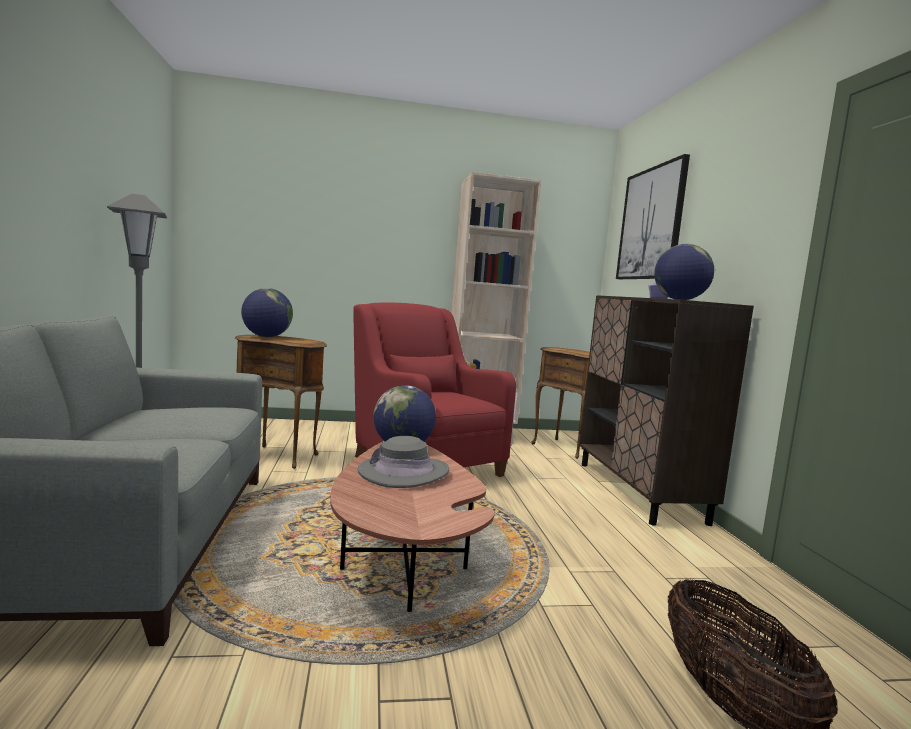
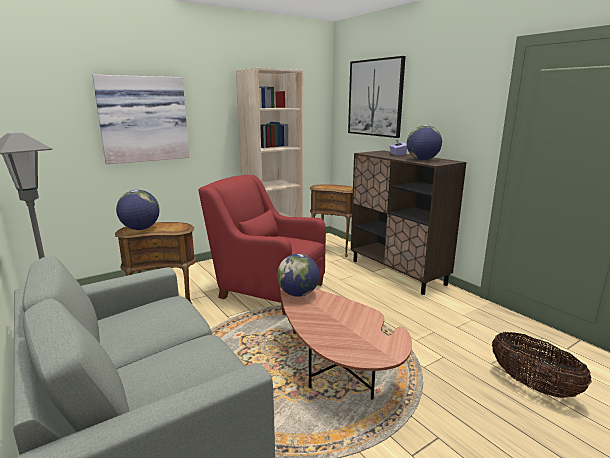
camera: 25 degrees left, 10 degrees up
grey hat [358,436,449,488] -> none
none -> picture [92,75,189,164]

